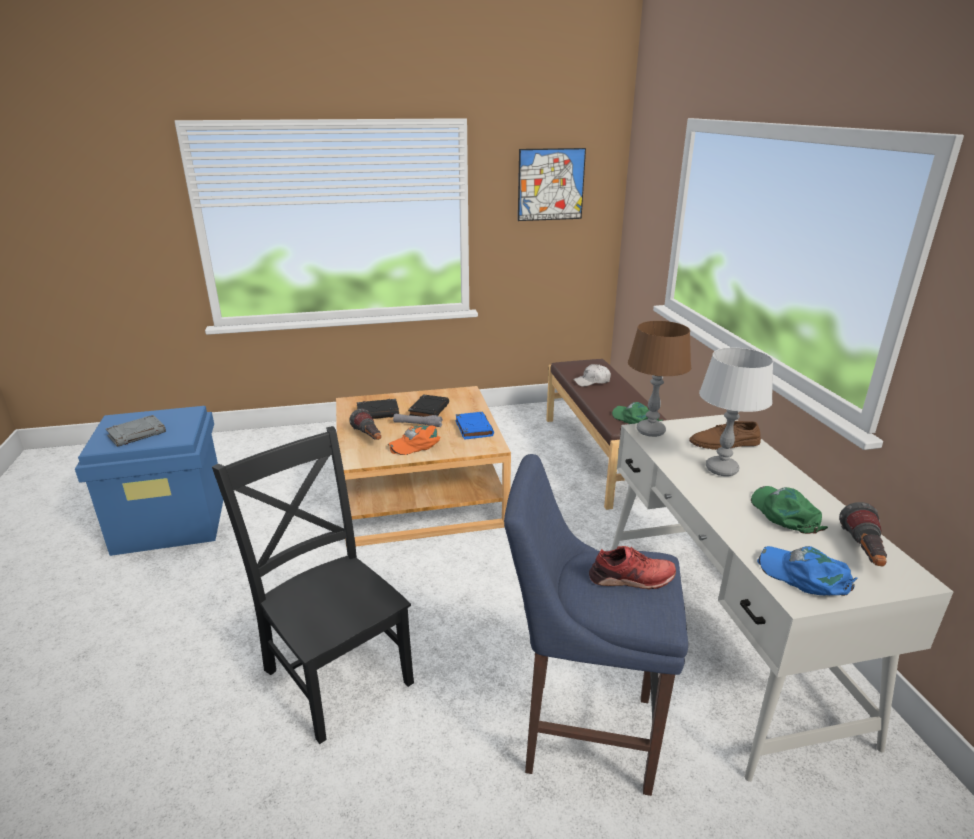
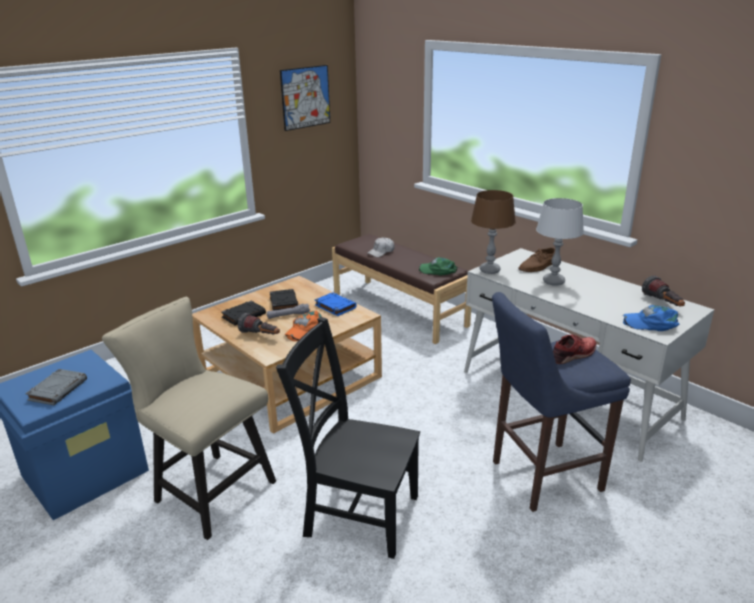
camera: 30 degrees left, 0 degrees up
green cap [751,486,828,534] -> none
none -> beige chair [102,297,276,540]

